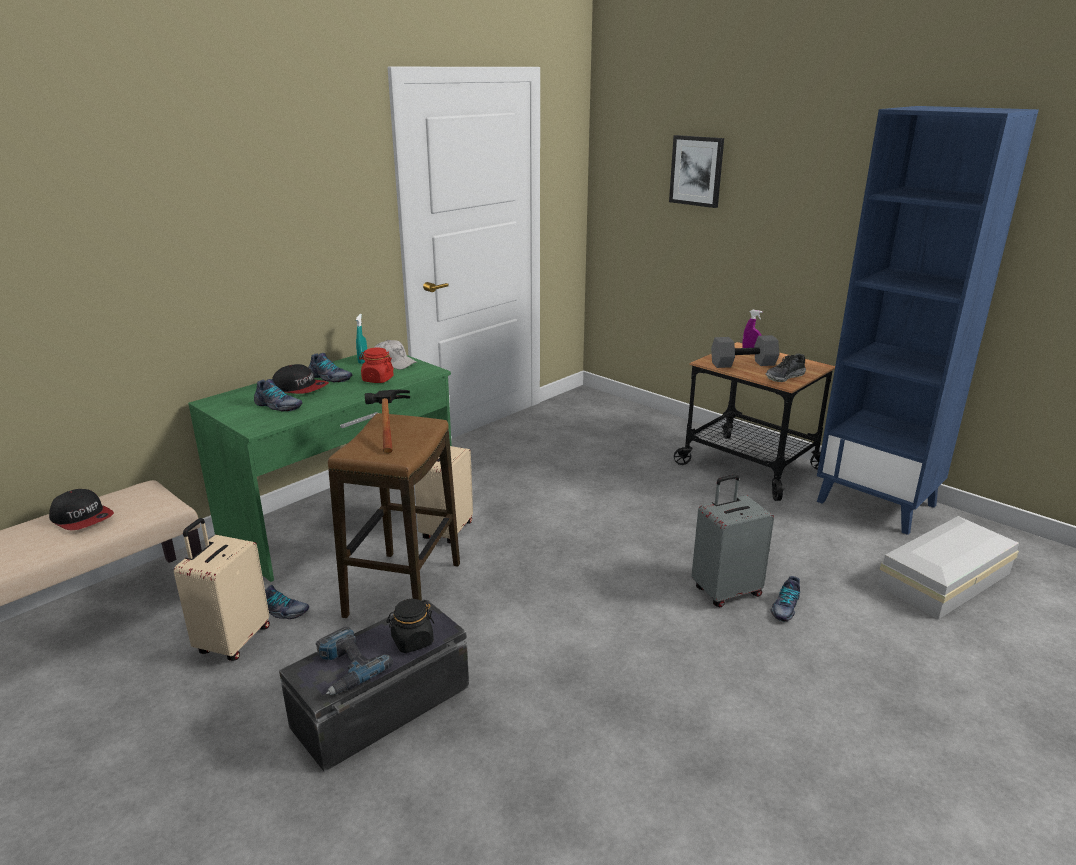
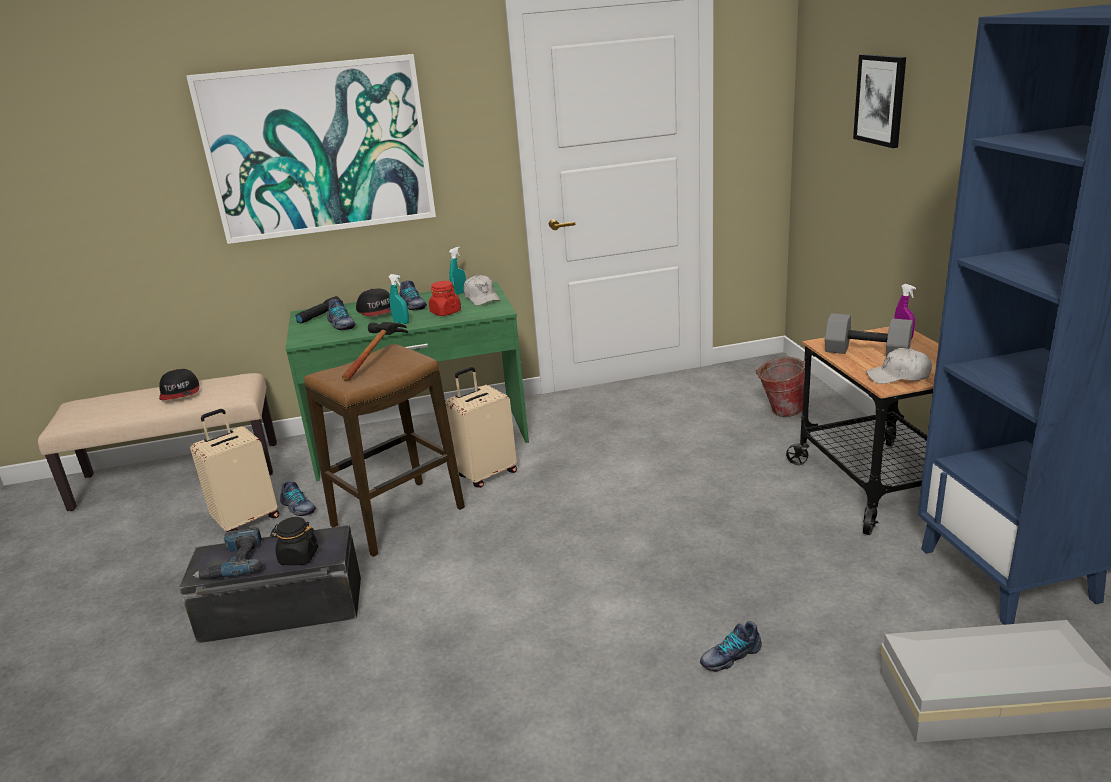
camera: 35 degrees right, 0 degrees up
grey suitcase [691,474,774,607] -> none
shoe [765,353,806,382] -> white cap [866,348,932,384]
none -> picture [186,54,436,244]
none -> black flashlight [296,296,343,323]
none -> turquoise spray bottle [388,274,409,324]
none -> bucket [755,357,805,417]

